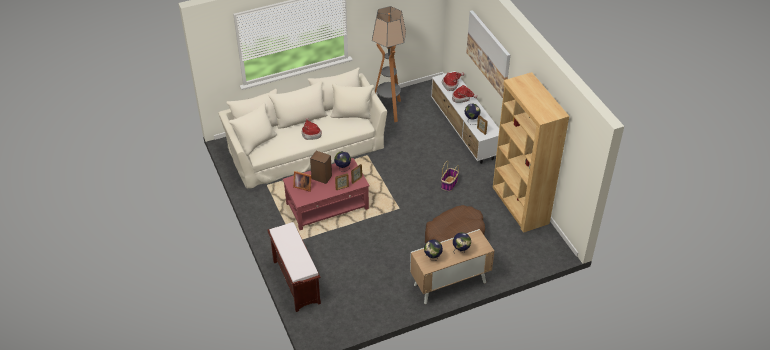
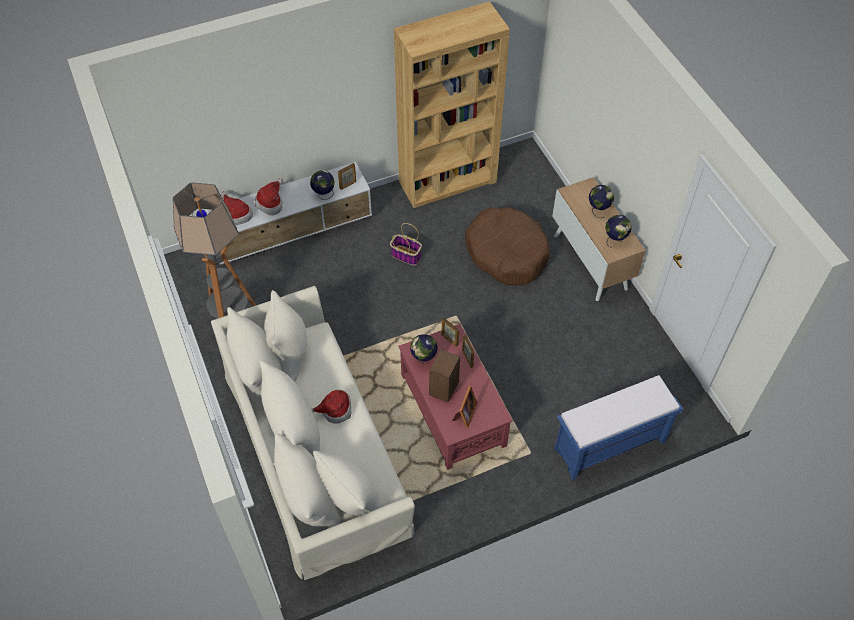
camera: 90 degrees left, 10 degrees up
brown bench [268,222,321,312] -> blue bench [554,375,683,481]
picture [466,10,510,98] -> none

